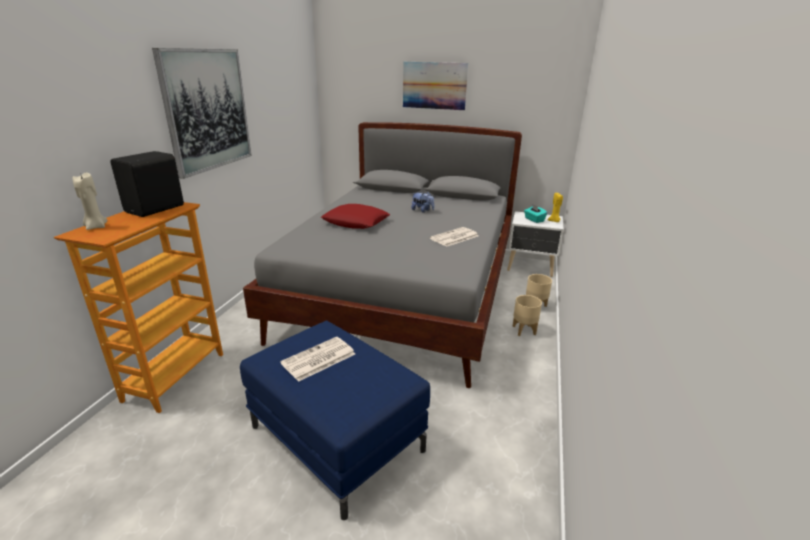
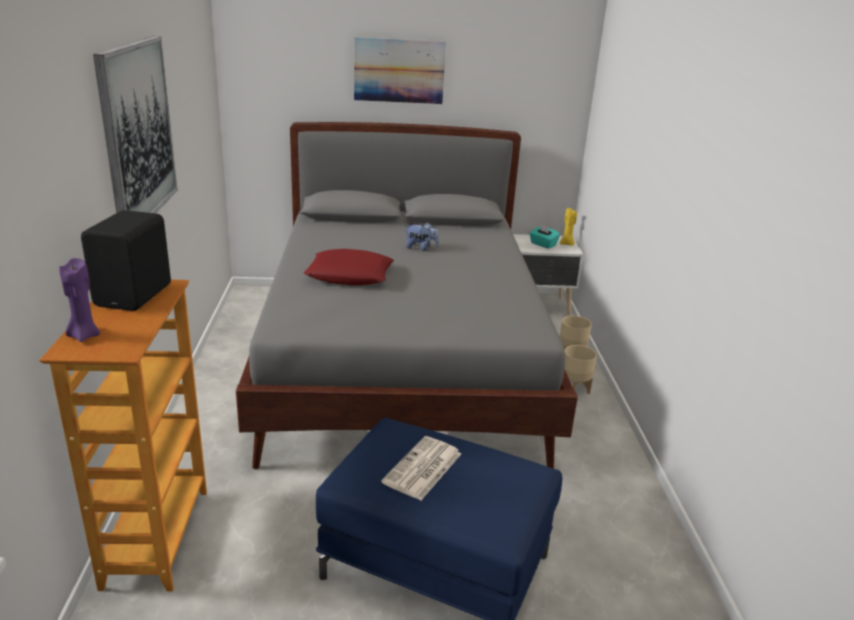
camera: 20 degrees left, 0 degrees up
beige candle [73,173,107,230] -> purple candle [59,258,100,342]
newspaper [430,227,478,247] -> none

